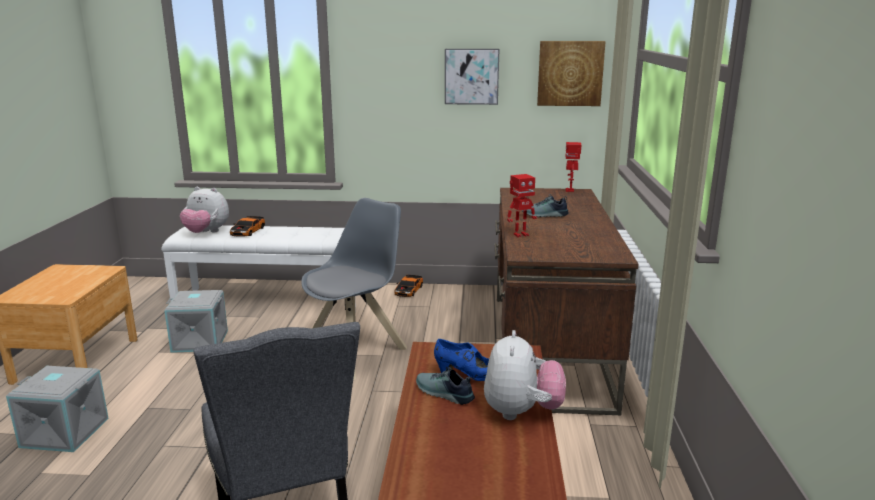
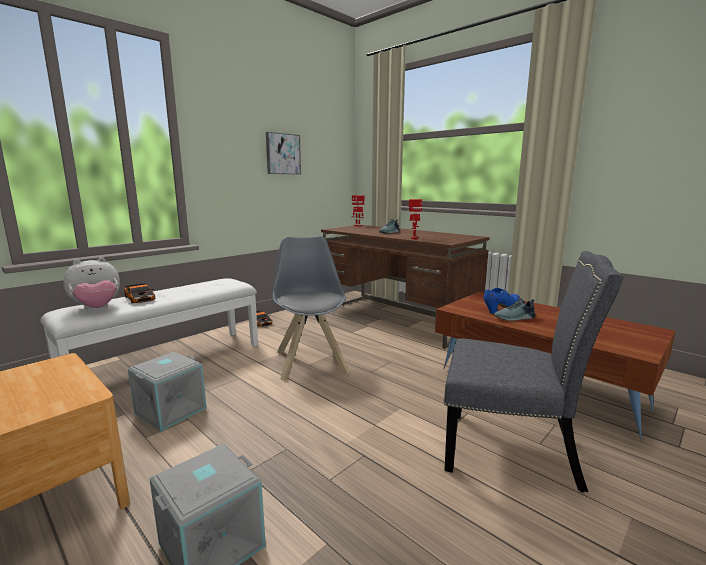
camera: 50 degrees left, 5 degrees down
plush toy [484,330,566,420] -> none
picture [537,41,606,106] -> none

